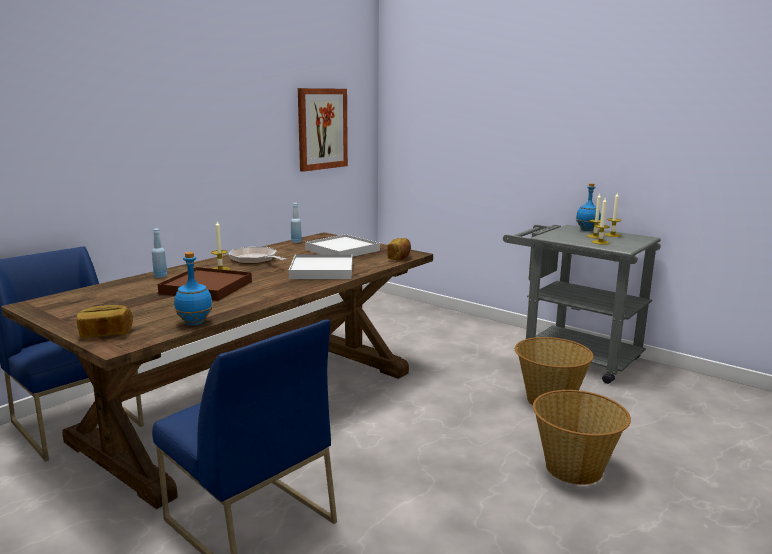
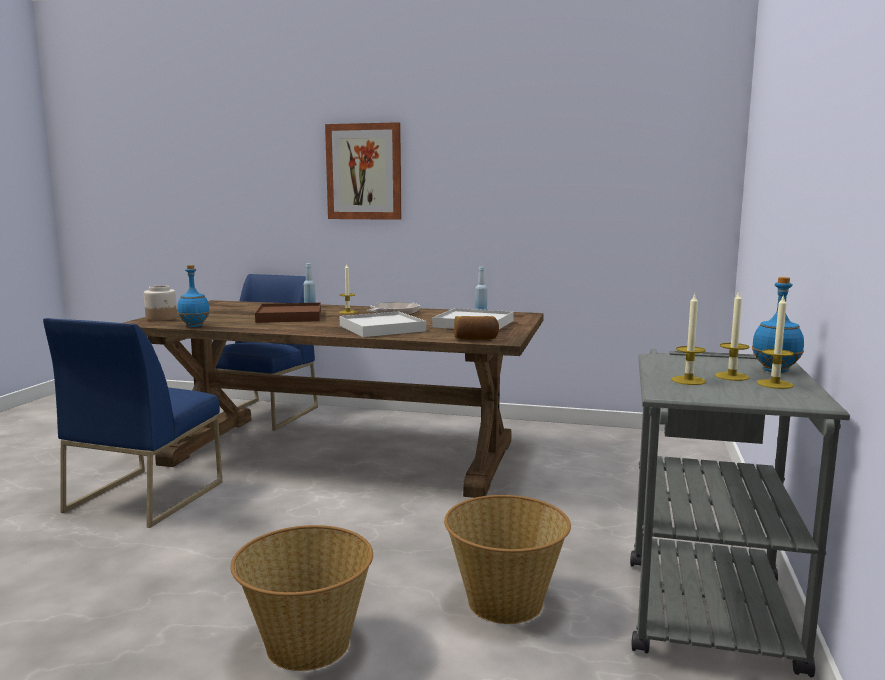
camera: 65 degrees right, 5 degrees down
bread [76,305,133,338] -> jar [144,285,177,321]
picture [298,88,348,172] -> picture moved to [325,122,401,220]

